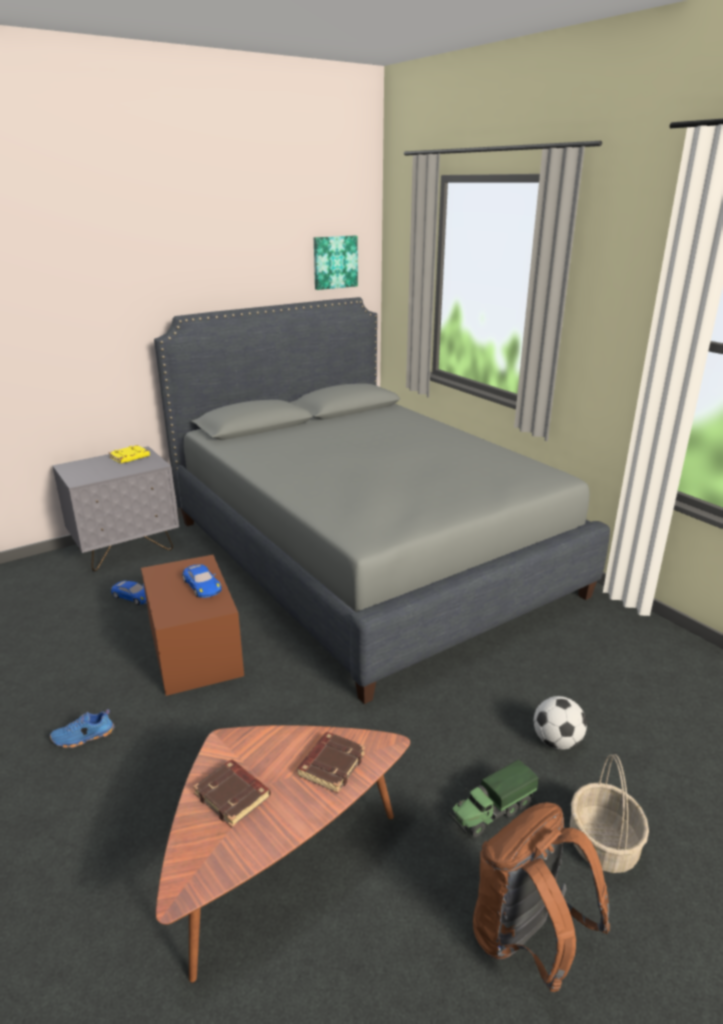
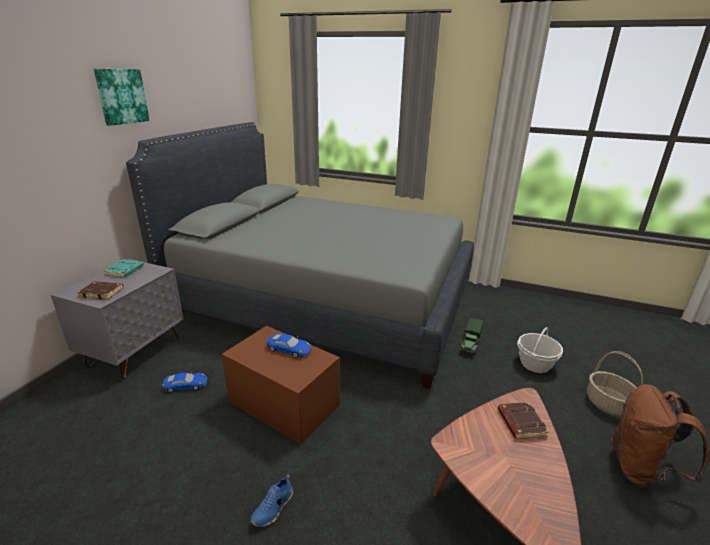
camera: 35 degrees left, 0 degrees up
yellow book [109,445,150,464] -> turquoise book [104,259,144,277]
brown book [193,760,271,827] -> brown book moved to [77,281,124,300]
picture [314,235,358,290] -> picture moved to [94,69,150,126]
toy truck [449,760,538,837] -> toy truck moved to [460,318,483,355]
football [534,696,587,750] -> basket [517,327,563,373]

